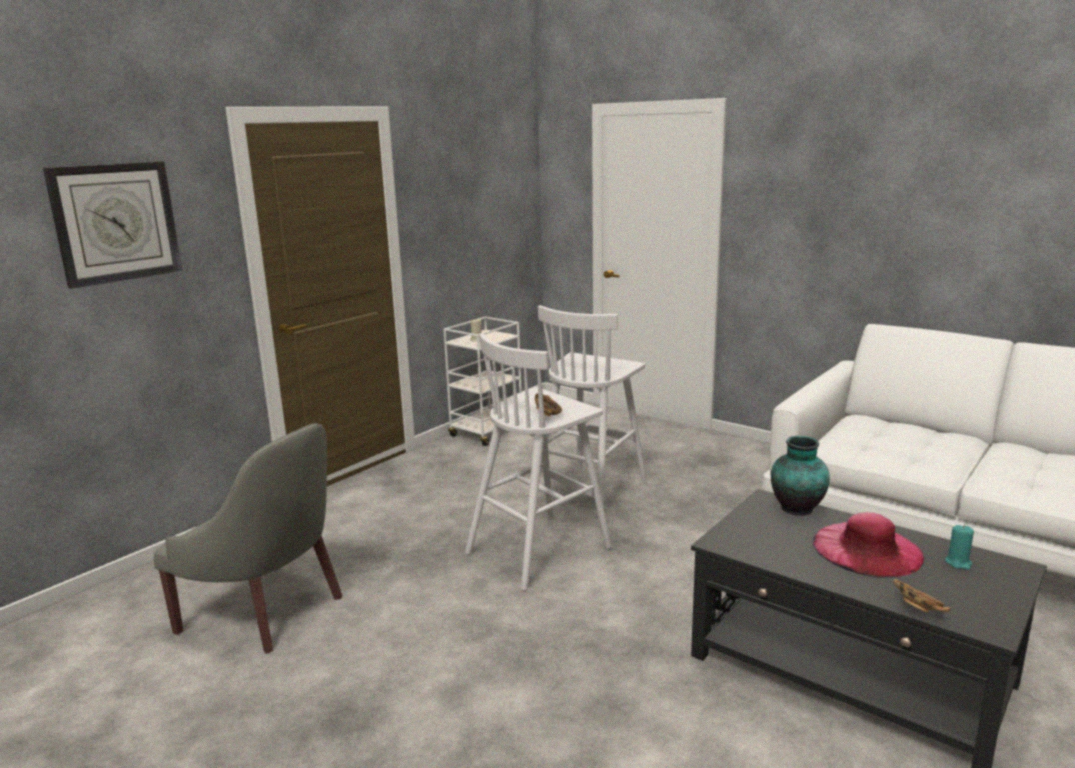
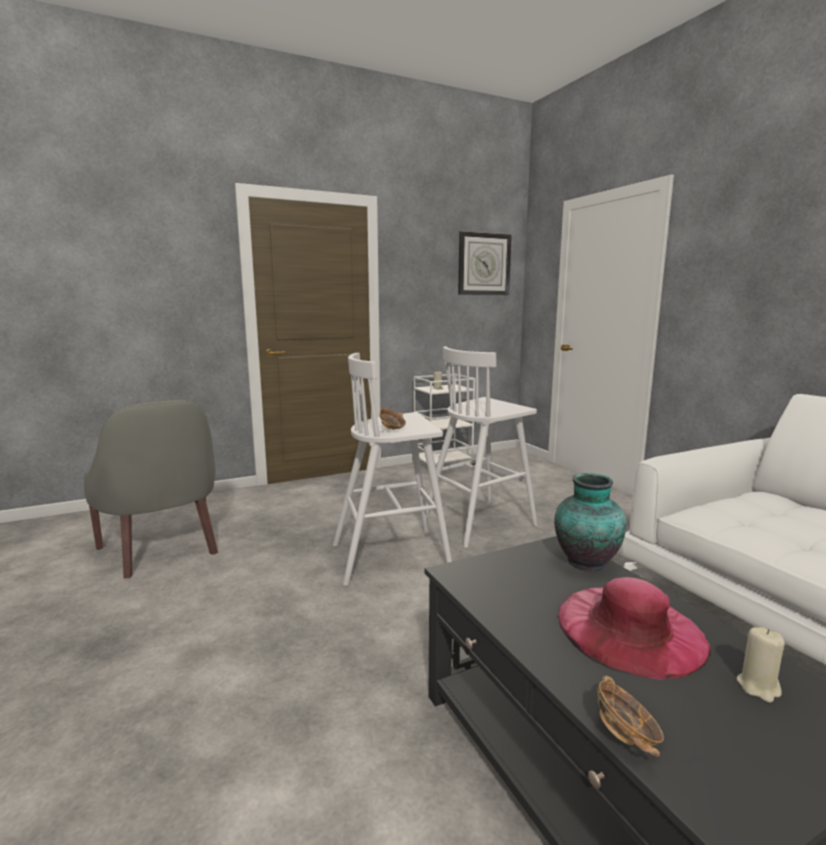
camera: 25 degrees right, 5 degrees down
wall clock [43,161,182,289] -> wall clock moved to [458,231,512,295]
turquoise candle [945,525,974,570] -> beige candle [737,627,785,703]

